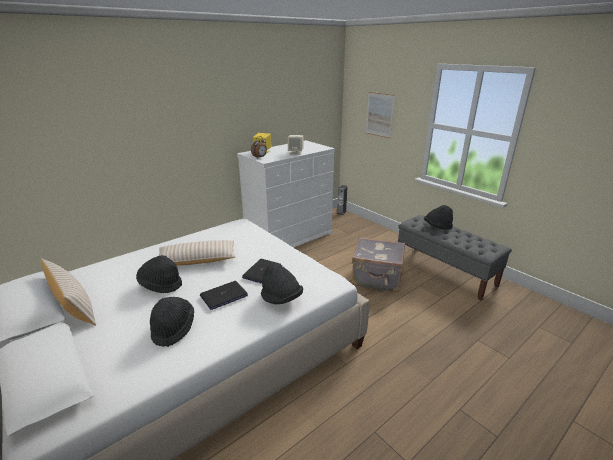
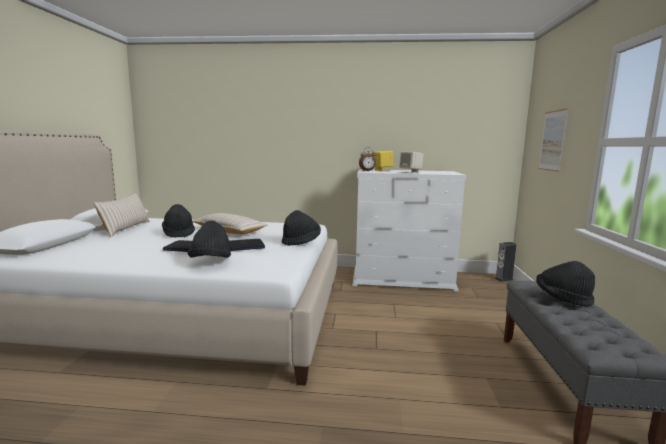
camera: 45 degrees right, 15 degrees down
black hat [150,297,194,347] -> black hat moved to [282,210,321,246]
grey suitcase [352,237,405,292] -> none

